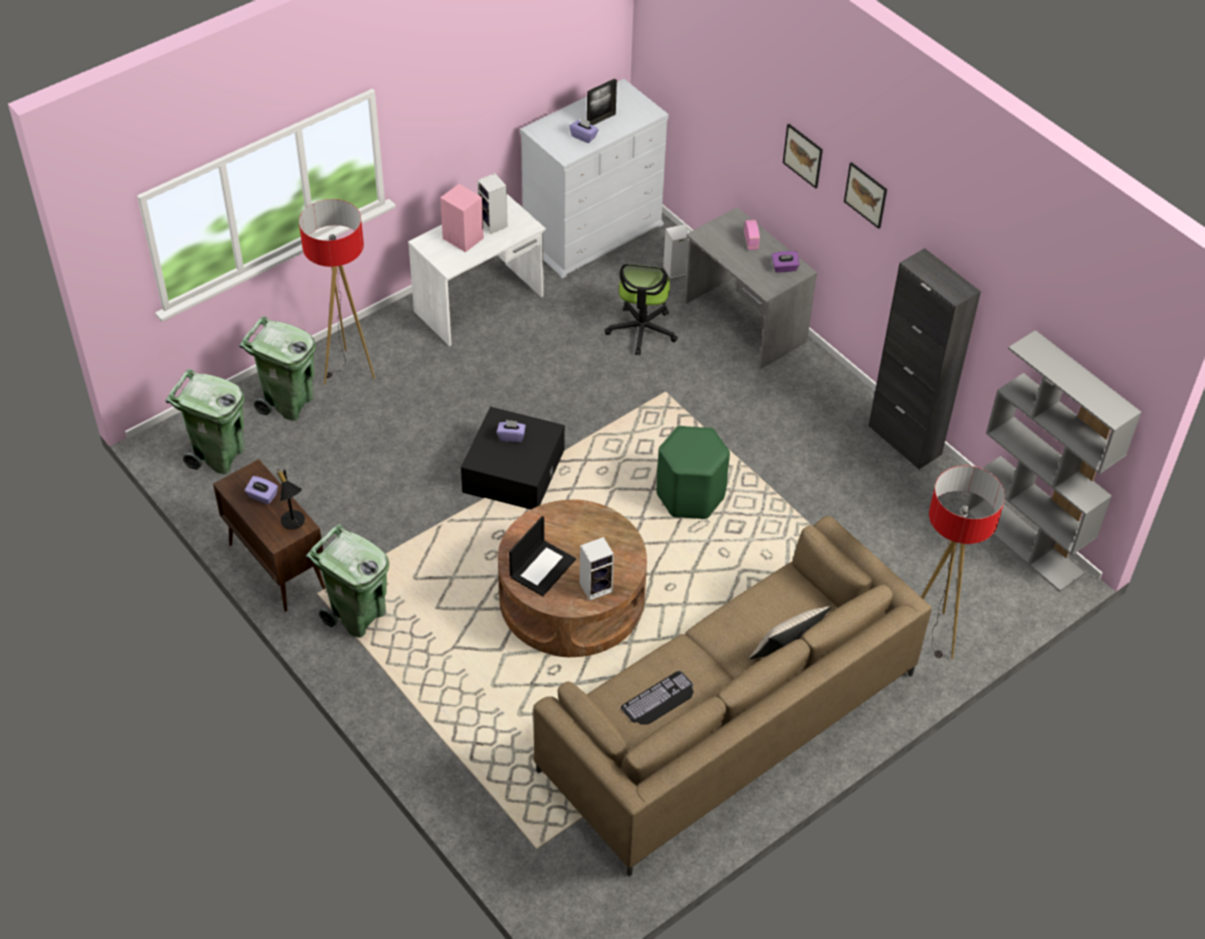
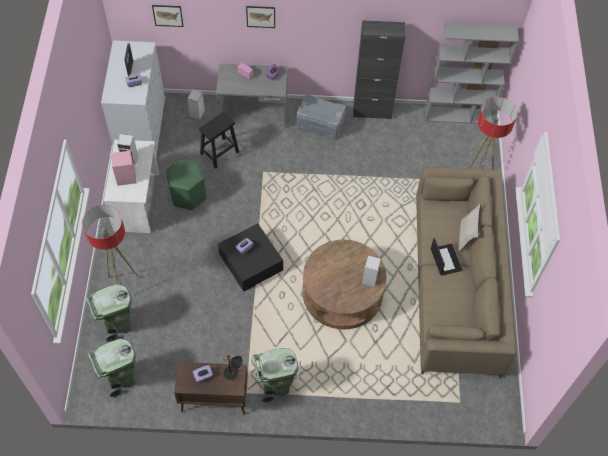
camera: 50 degrees left, 10 degrees up
laptop [509,516,576,596] -> laptop moved to [431,238,462,276]
office chair [605,264,678,355] -> black stool [199,112,239,169]
keyboard [621,671,694,725] -> none
green stool [656,426,730,519] -> green stool moved to [166,158,206,210]
picture [844,162,887,229] -> picture moved to [152,5,183,27]
none -> grey storage box [297,94,346,139]

